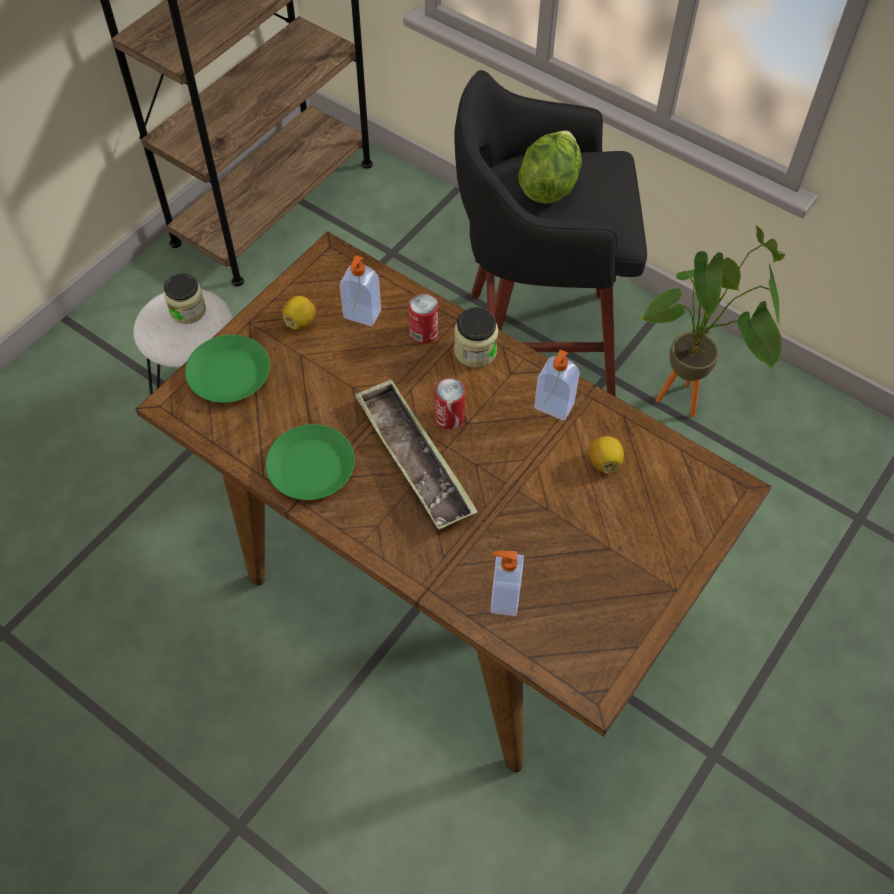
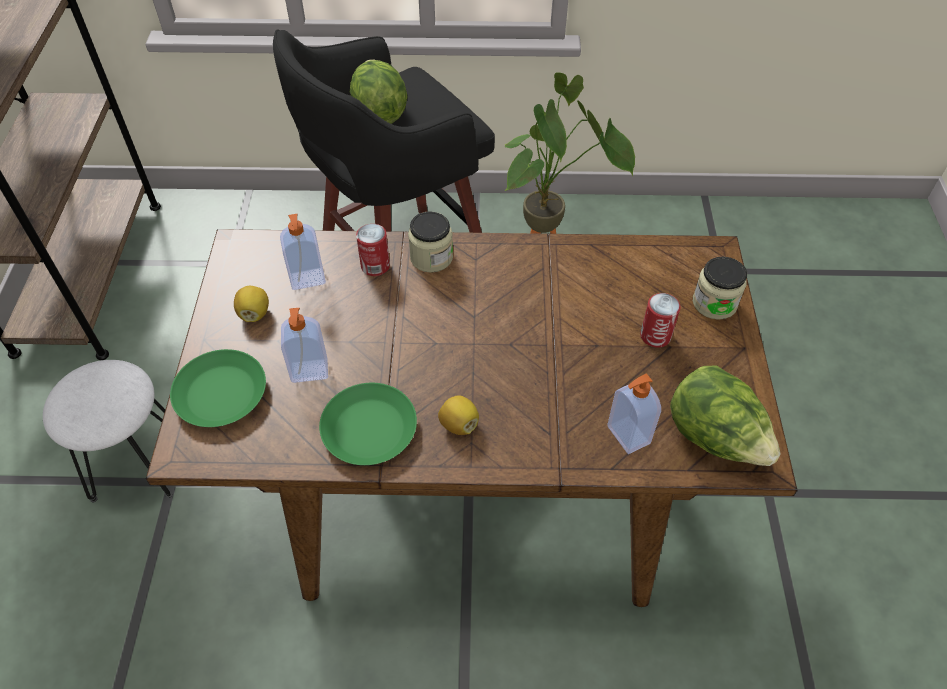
camera: 35 degrees left, 5 degrees down
jar [164,274,206,324] -> jar moved to [693,257,747,320]
tray [355,379,478,529] -> none
can [435,378,465,429] -> can moved to [640,293,681,348]
soap dispenser [534,349,580,421] -> soap dispenser moved to [281,308,328,383]
lemon [588,436,624,473] -> lemon moved to [438,395,479,435]
none -> lettuce [670,365,781,466]

